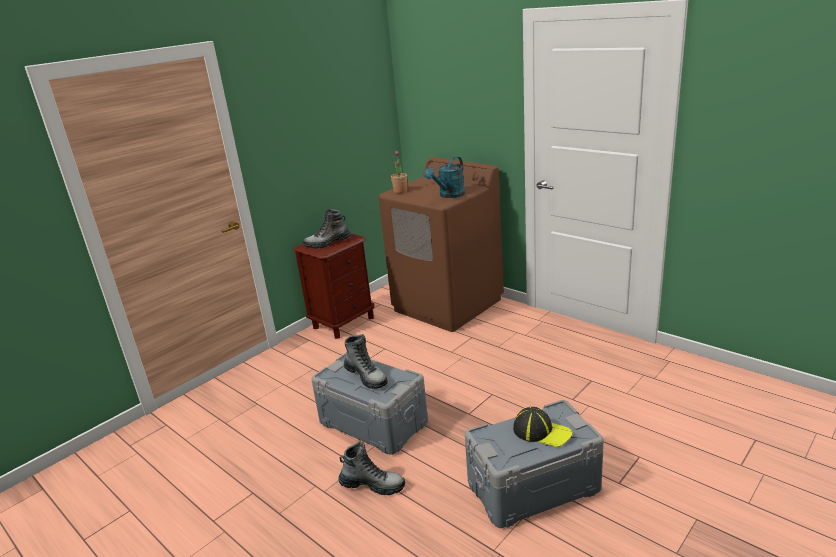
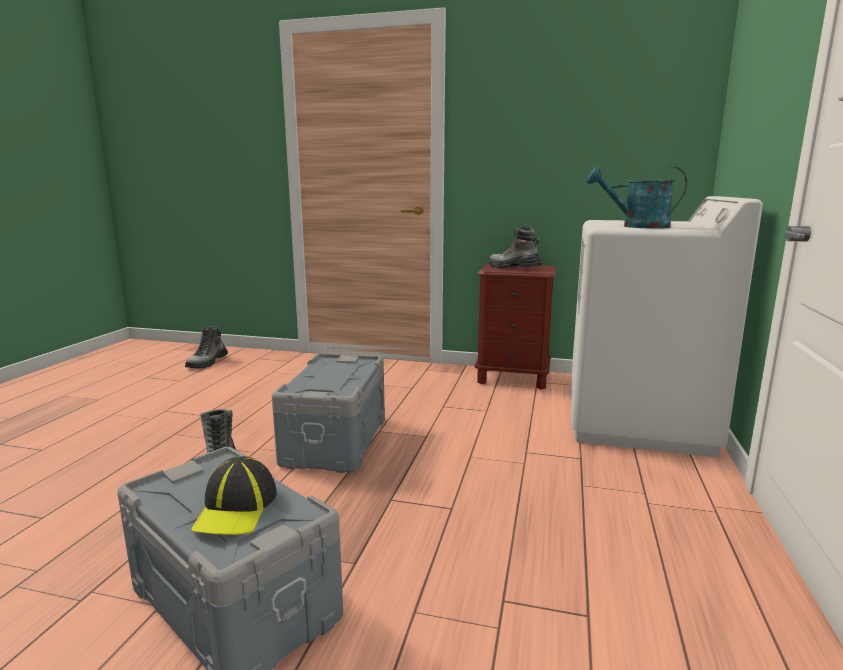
camera: 60 degrees right, 10 degrees down
boot [344,334,388,389] -> boot moved to [185,326,228,369]
brown washing machine [379,157,504,332] -> white washing machine [571,196,763,458]
potted plant [391,151,407,193] -> none

